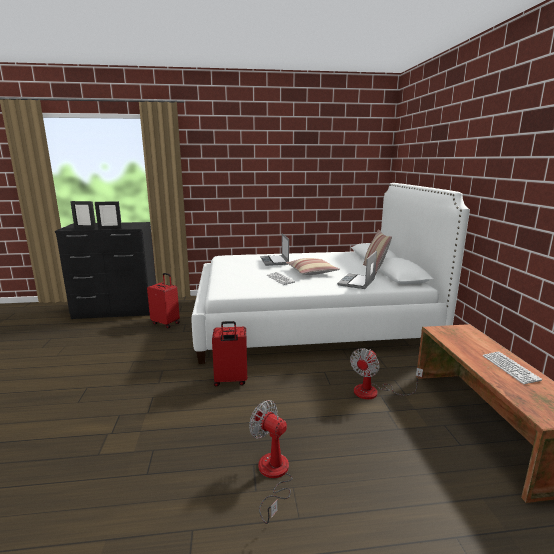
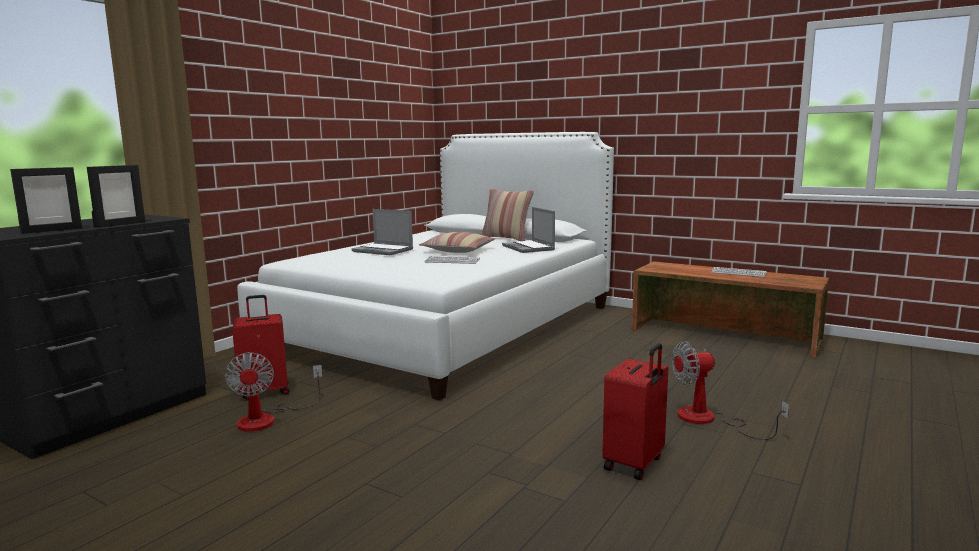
camera: 50 degrees left, 5 degrees down
red suitcase [212,321,247,387] -> red suitcase moved to [602,343,668,480]
fan [350,348,423,399] -> fan moved to [225,352,322,432]

